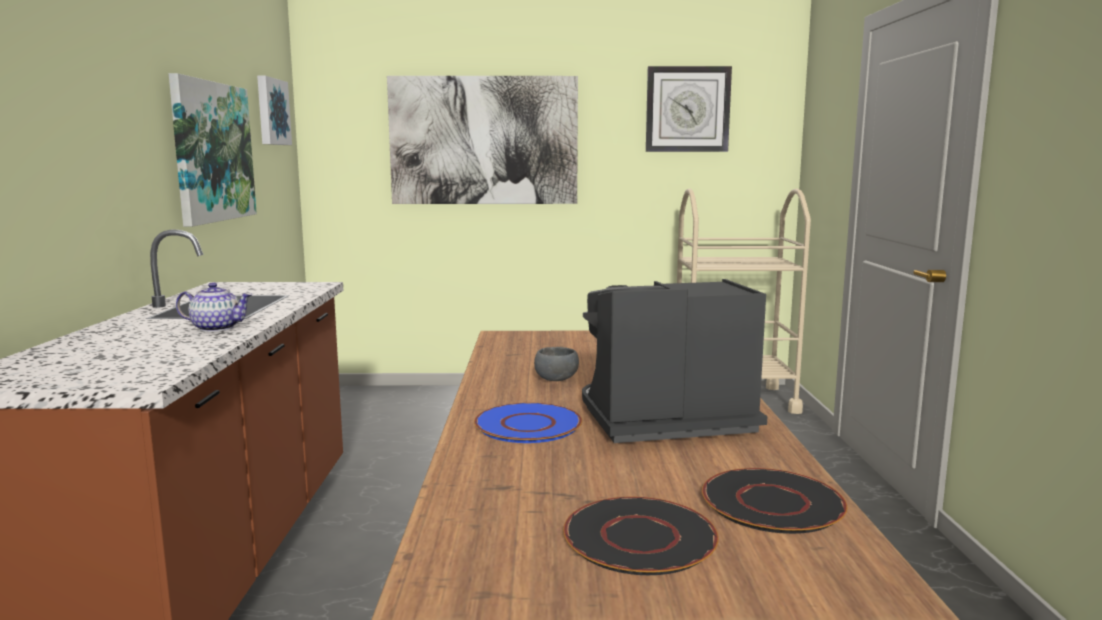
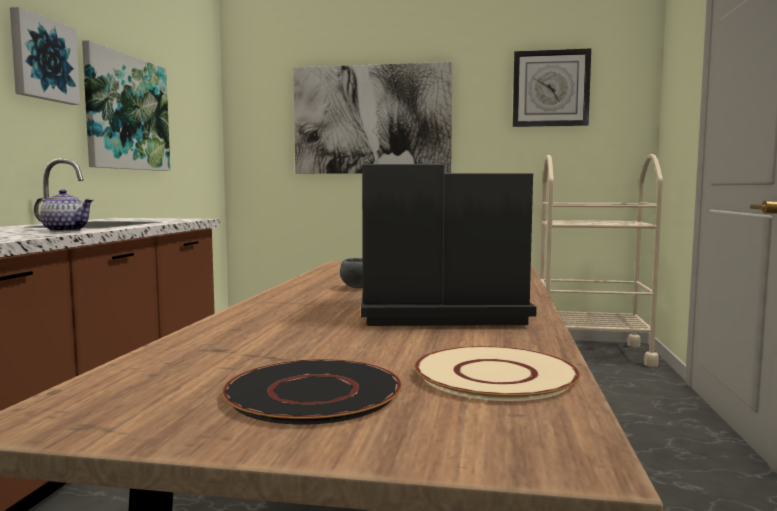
camera: 10 degrees right, 5 degrees down
picture [257,76,292,145] -> picture moved to [10,7,80,105]
blue plate [474,403,582,443] -> none
black plate [702,468,847,534] -> beige plate [414,346,580,401]

